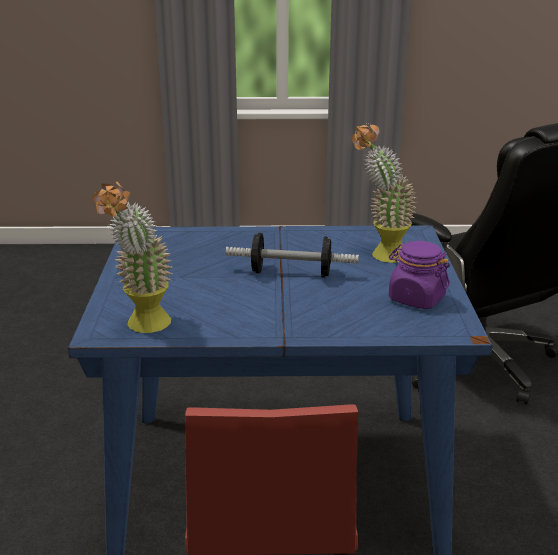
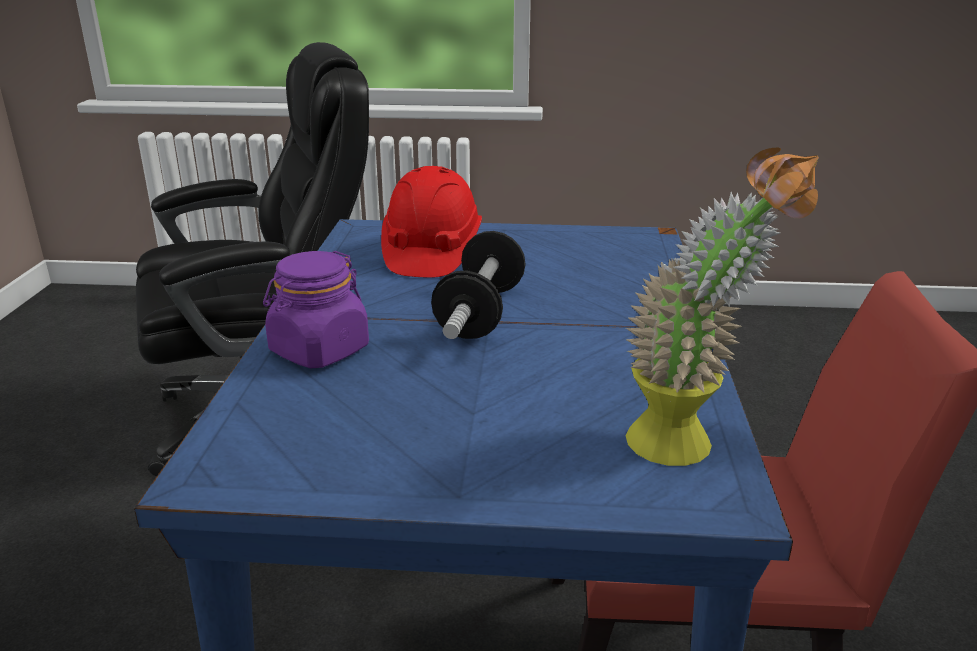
camera: 85 degrees left, 0 degrees up
potted plant [352,123,417,263] -> red hard hat [381,166,482,278]
purple jar [389,241,450,309] -> purple jar moved to [263,251,369,368]

